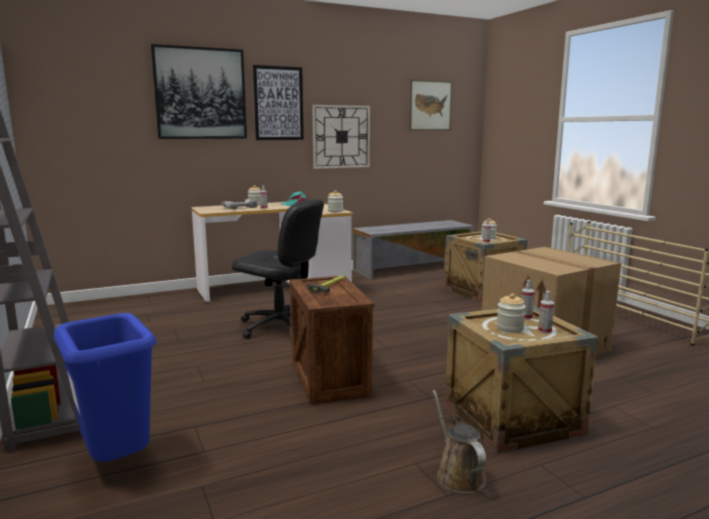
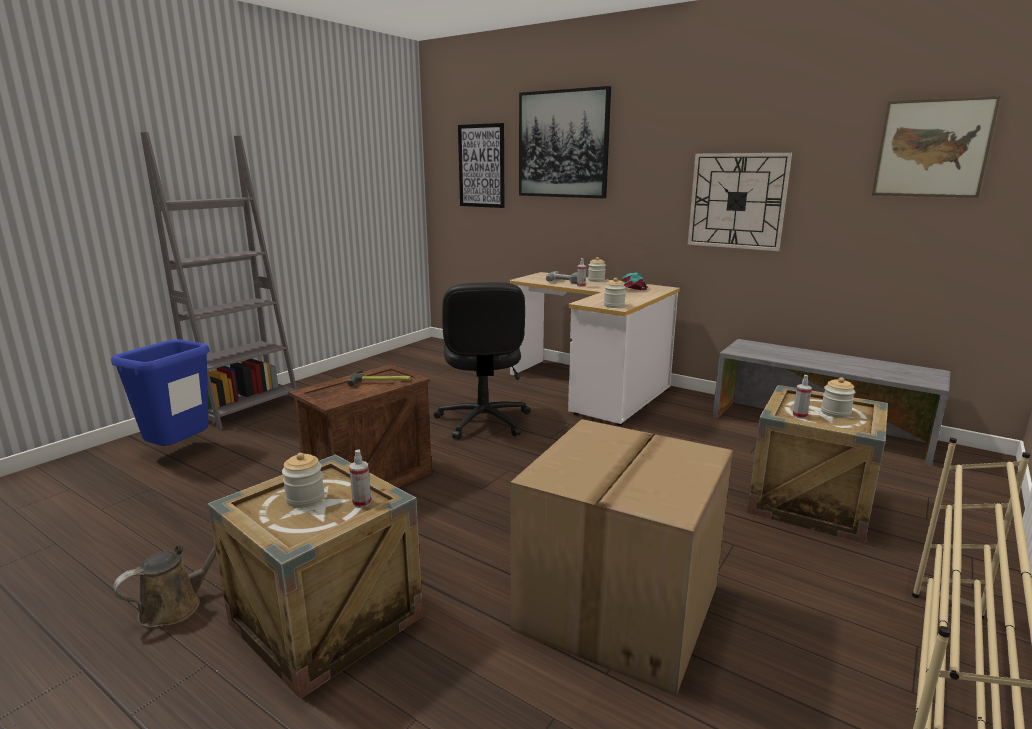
camera: 60 degrees right, 5 degrees up
picture [253,65,304,140] -> picture moved to [458,123,505,208]
spray bottle [538,291,554,334] -> none

